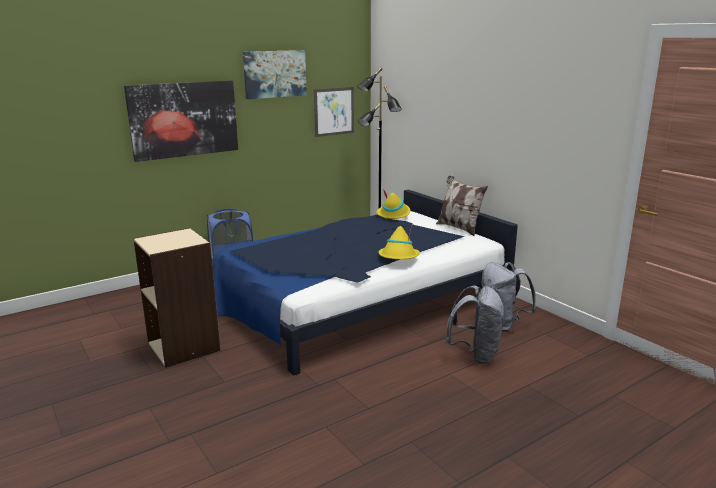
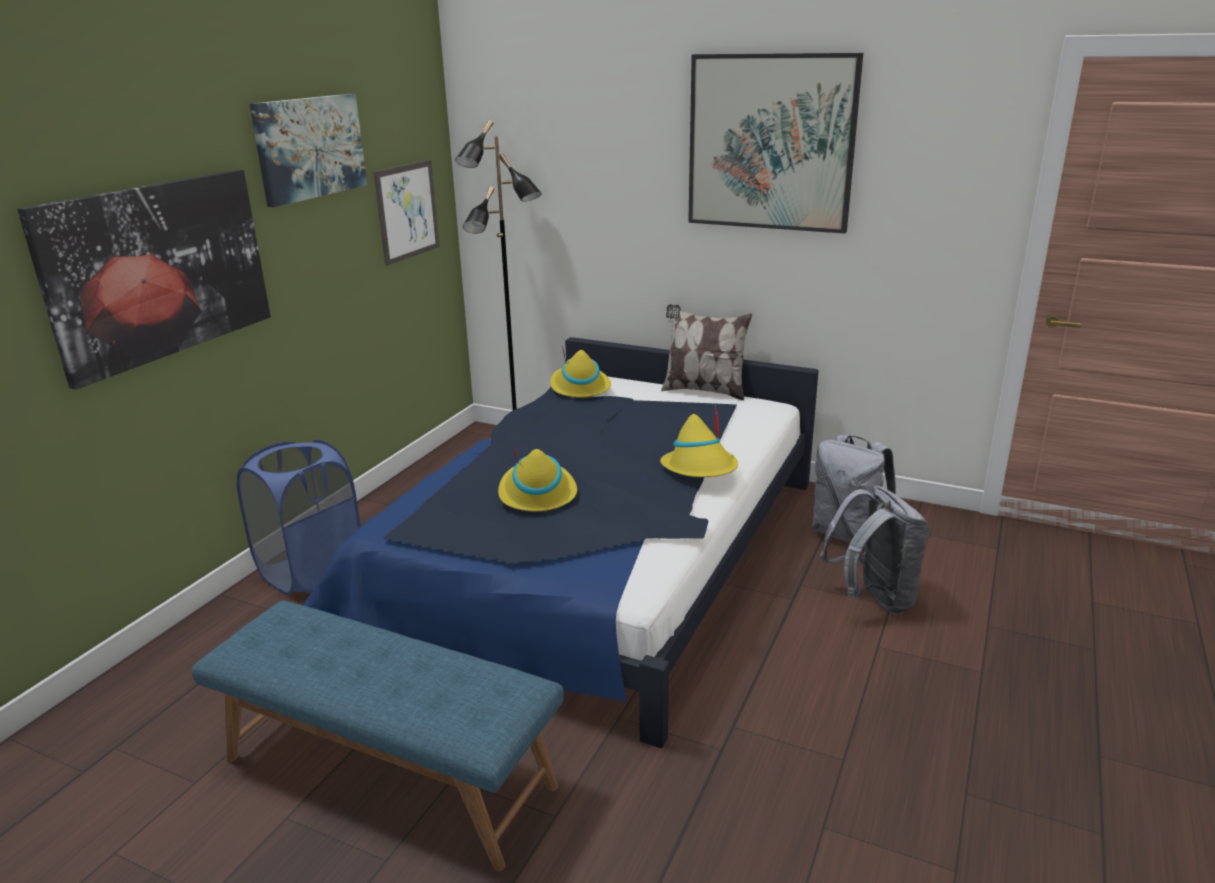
camera: 30 degrees left, 5 degrees up
beige bookcase [133,228,221,368] -> blue bench [192,601,564,872]
none -> yellow hat [498,445,577,512]
none -> picture [688,53,863,234]

